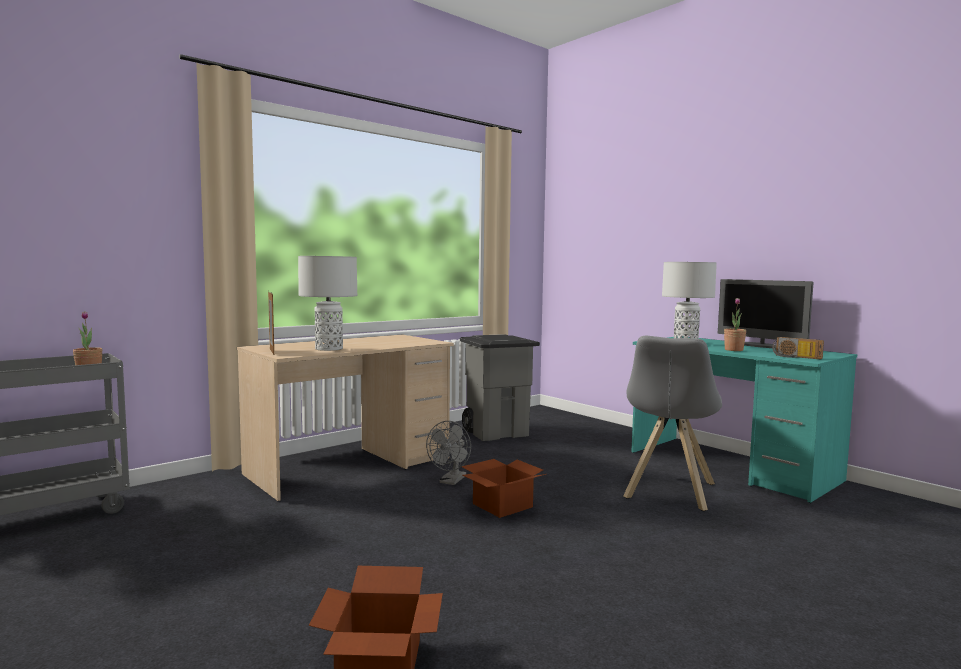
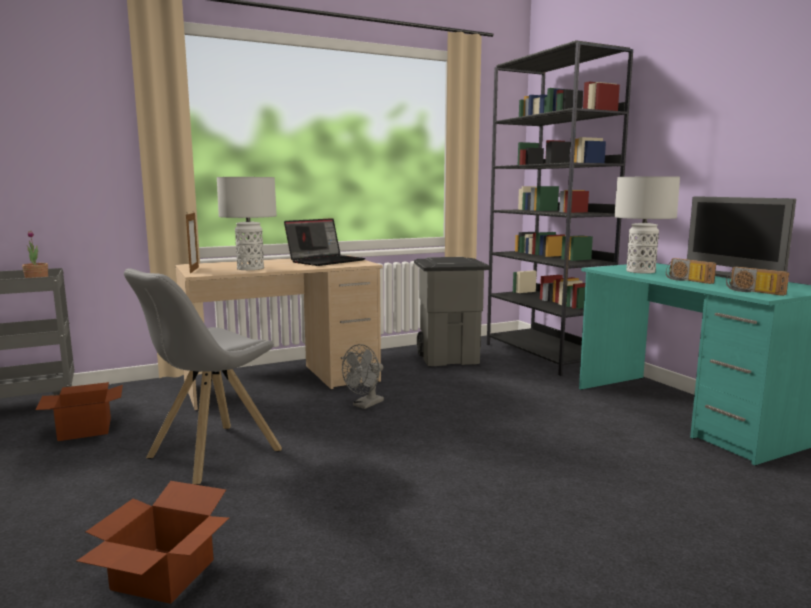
camera: 15 degrees right, 5 degrees up
cardboard box [461,459,546,518] -> cardboard box moved to [36,382,123,441]
grey chair [623,336,722,511] -> grey chair moved to [124,268,282,485]
potted plant [724,298,746,351] -> radio [666,258,716,284]
none -> laptop [284,218,365,266]
none -> black bookcase [487,40,633,376]

